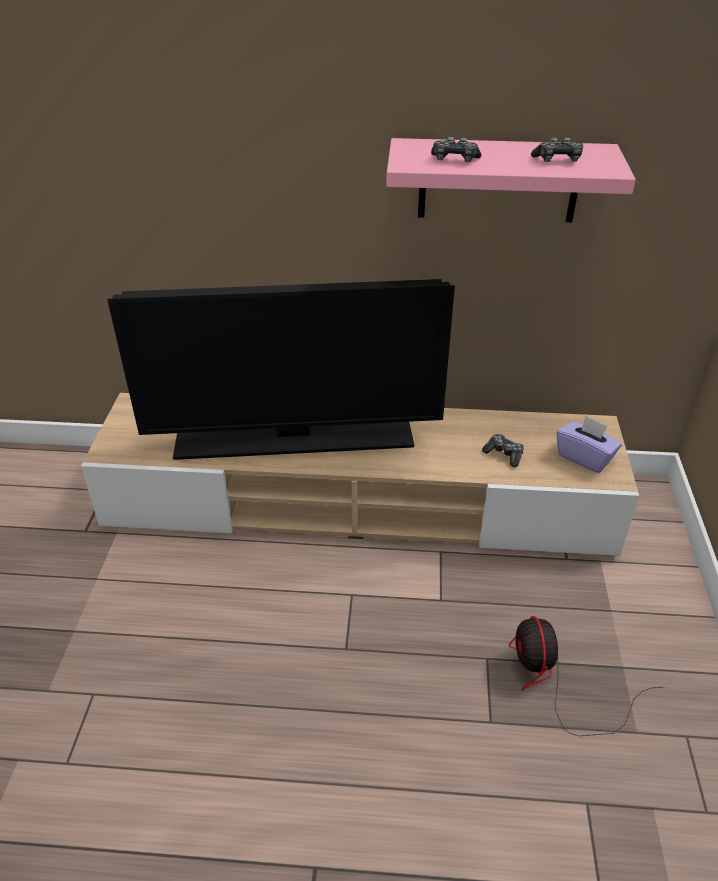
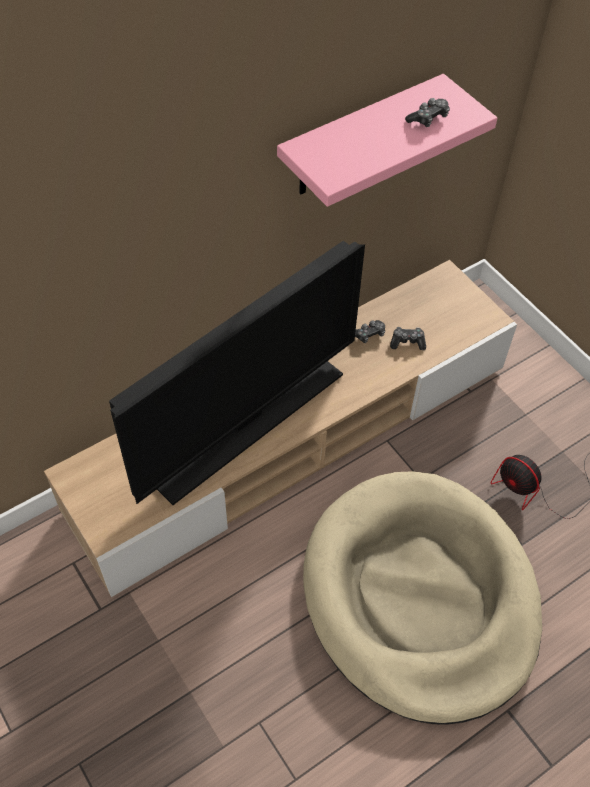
camera: 40 degrees left, 15 degrees up
game controller [431,137,482,162] -> game controller moved to [355,320,385,343]
purple tissue box [557,415,622,473] -> none
none -> beige dog bed [303,471,542,725]

